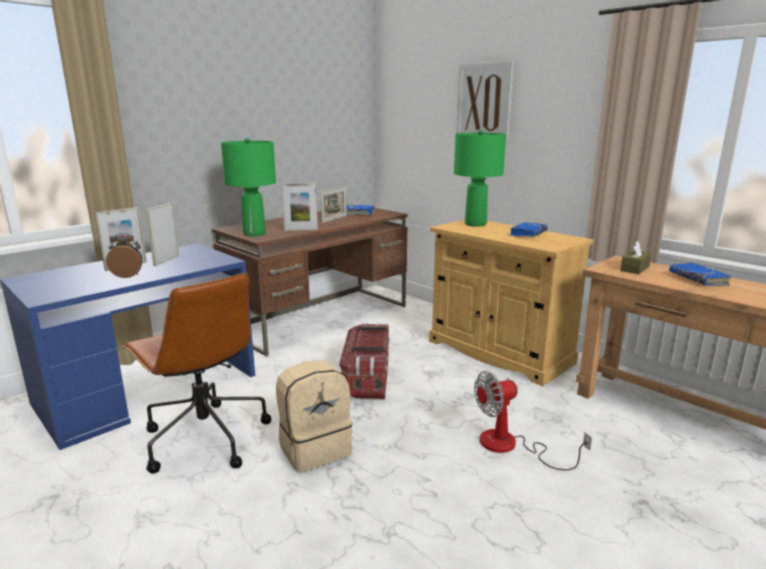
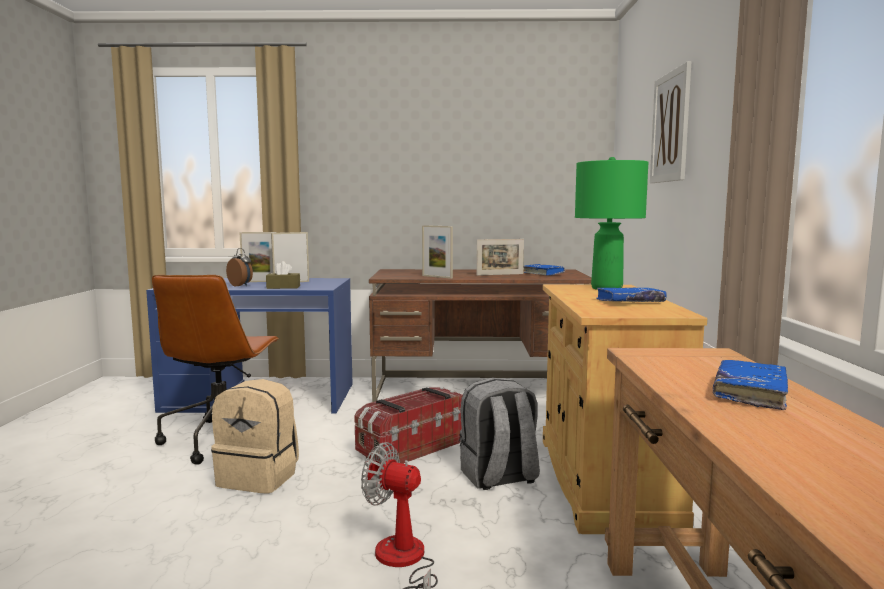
camera: 45 degrees right, 10 degrees down
green table lamp [221,138,276,236] -> none
brown tissue box [620,241,652,274] -> brown tissue box moved to [266,261,300,289]
none -> grey backpack [459,378,540,490]

